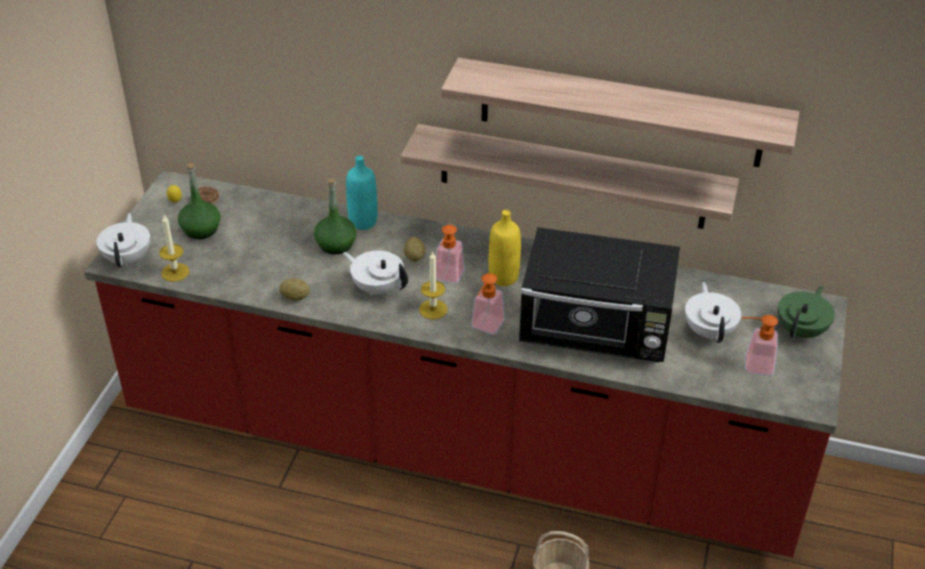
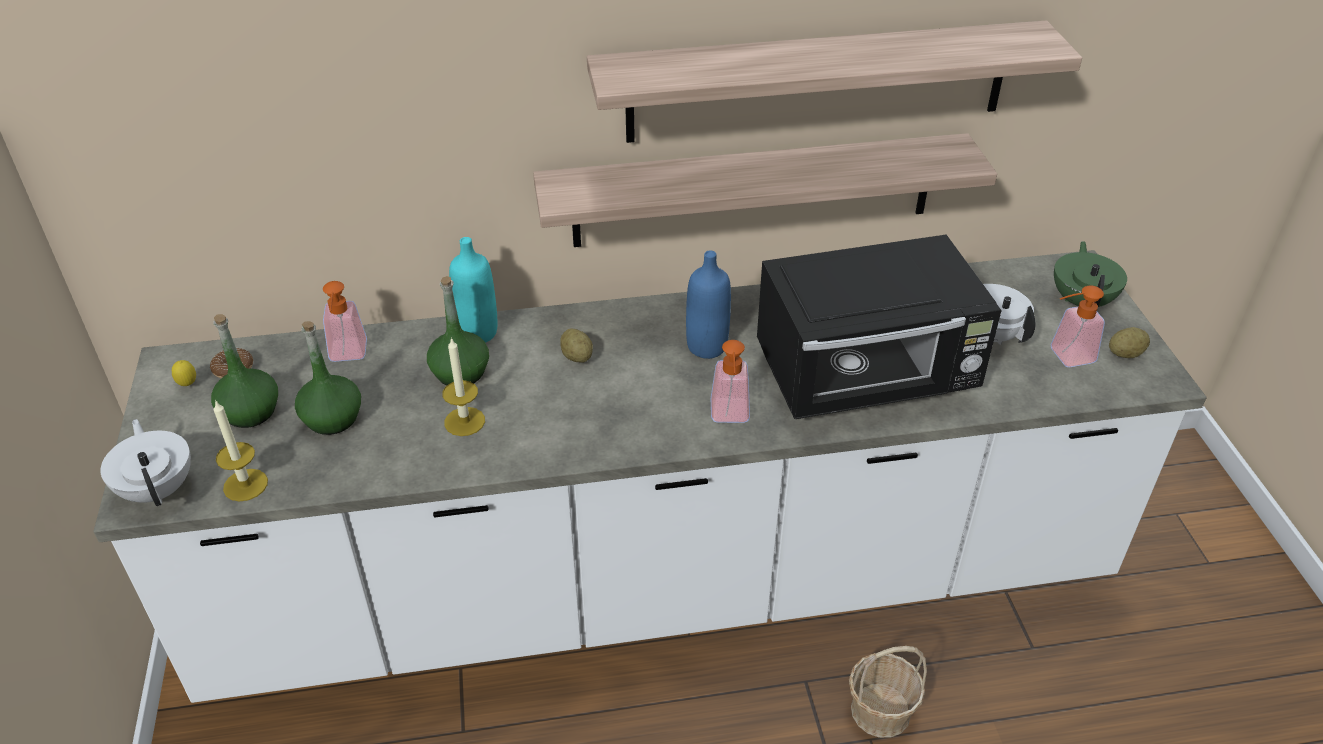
camera: 25 degrees left, 0 degrees up
red counter [84,171,847,557] -> white counter [94,250,1207,703]
potato [279,278,310,301] -> potato moved to [1109,327,1150,358]
white teapot [343,250,408,296] -> none
candle [419,251,448,319] -> candle moved to [442,337,485,436]
soap dispenser [436,225,465,283] -> soap dispenser moved to [323,281,367,362]
yellow bottle [489,210,521,286] -> blue bottle [686,250,731,359]
none -> green bottle [295,321,361,435]

